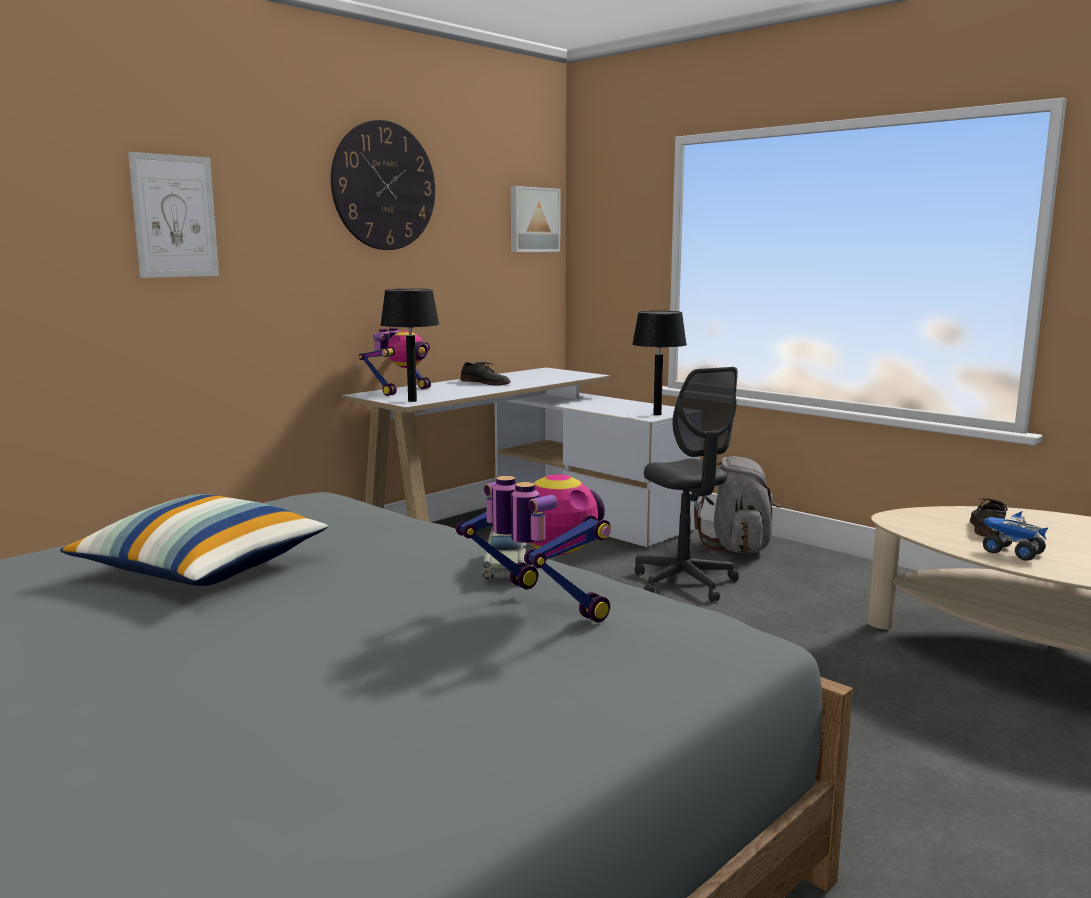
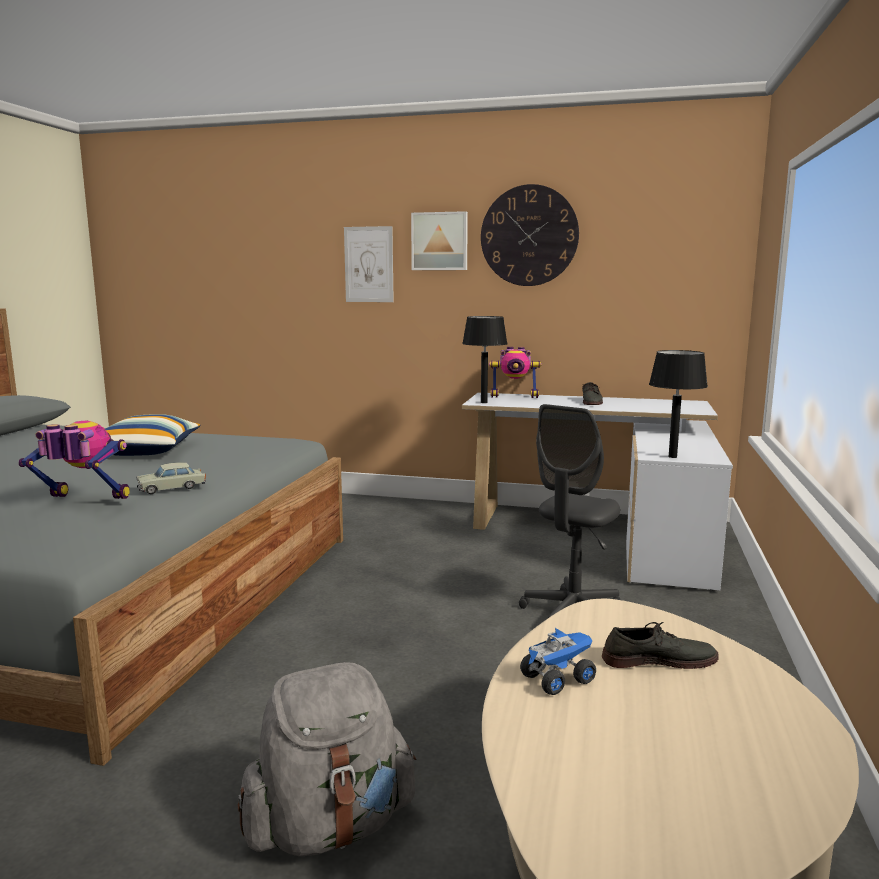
camera: 60 degrees right, 0 degrees up
toy robot [456,474,611,623] -> toy robot turned 105 degrees counterclockwise [19,421,130,499]
picture [511,186,561,252] -> picture moved to [411,211,468,270]
grey backpack [694,456,781,553] -> grey backpack moved to [238,662,417,857]
toy truck [983,511,1048,561] -> toy truck turned 45 degrees clockwise [520,628,596,695]

